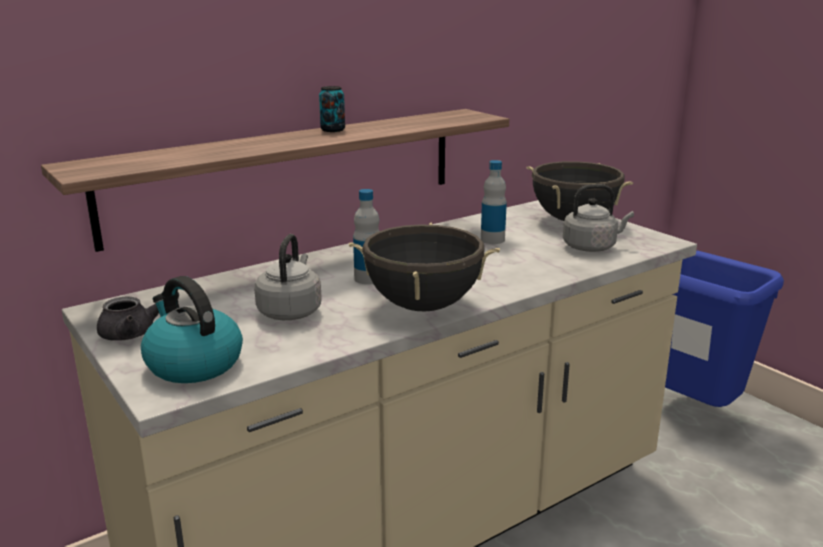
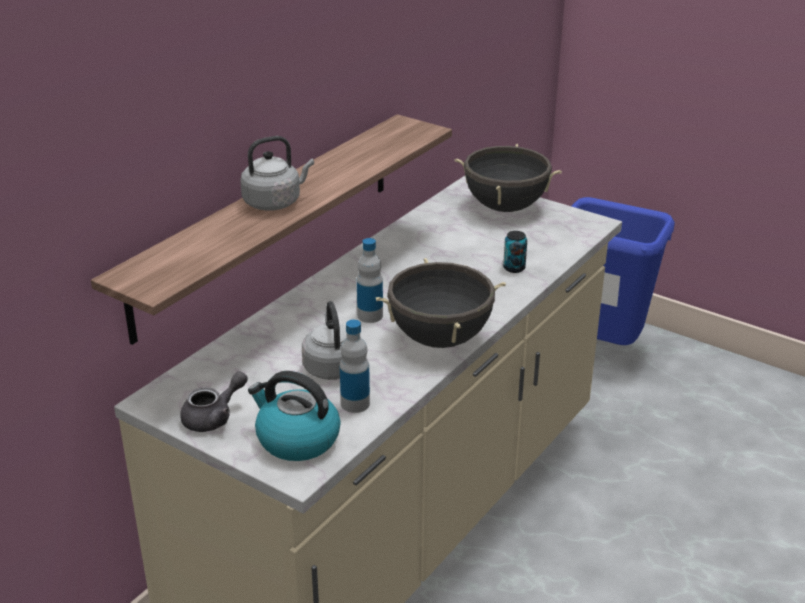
camera: 20 degrees left, 10 degrees up
can [319,86,345,132] -> can moved to [503,231,527,273]
bottle [481,160,507,244] -> bottle moved to [340,319,370,413]
grey kettle [563,184,634,252] -> grey kettle moved to [240,136,314,211]

